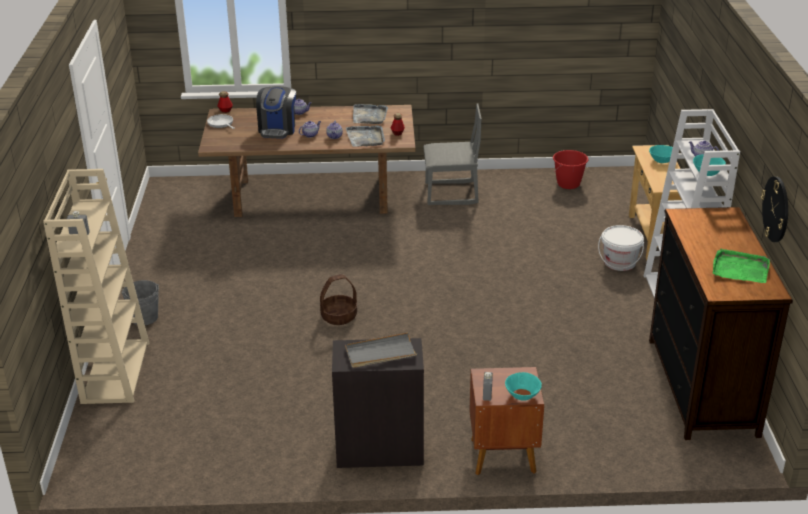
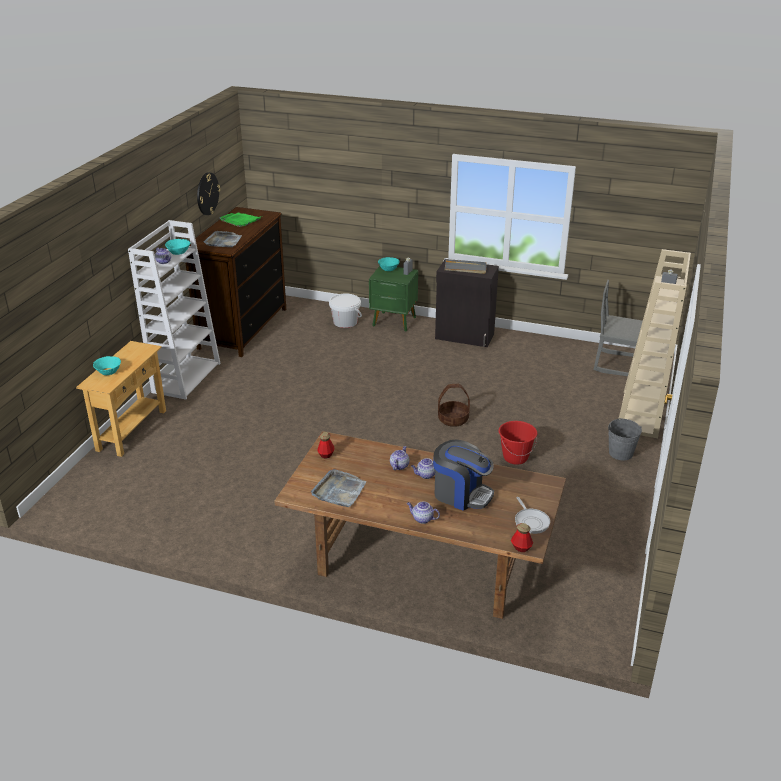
camera: 160 degrees left, 0 degrees up
coffee machine [256,86,296,139] -> coffee machine turned 90 degrees clockwise [433,440,494,511]
grey tray [346,125,385,147] -> grey tray moved to [204,231,242,247]
grey chair [423,103,482,205] -> grey chair moved to [594,280,643,376]
brown nightstand [469,367,544,475] -> green nightstand [369,266,418,332]
red bucket [553,150,588,189] -> red bucket moved to [499,421,537,465]
white bucket [598,225,644,271] -> white bucket moved to [329,294,362,328]

